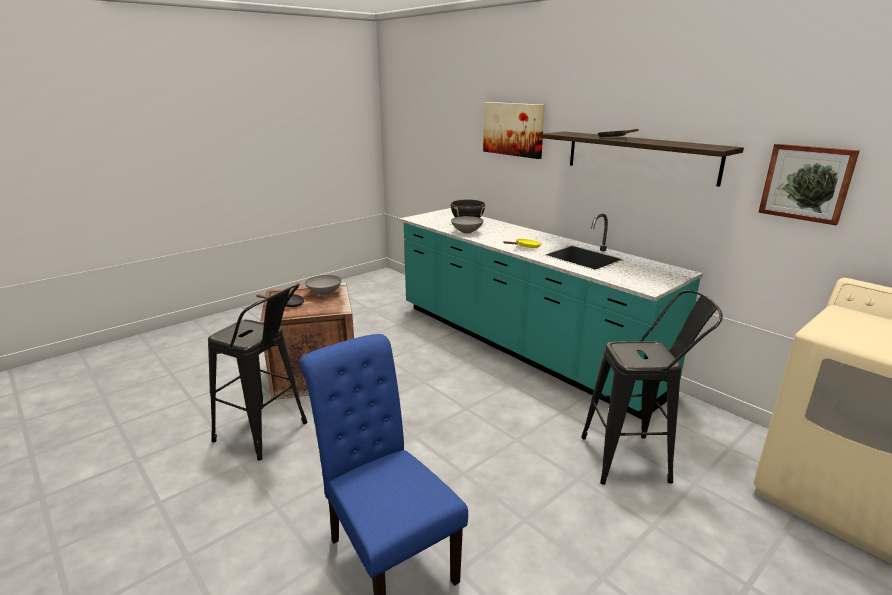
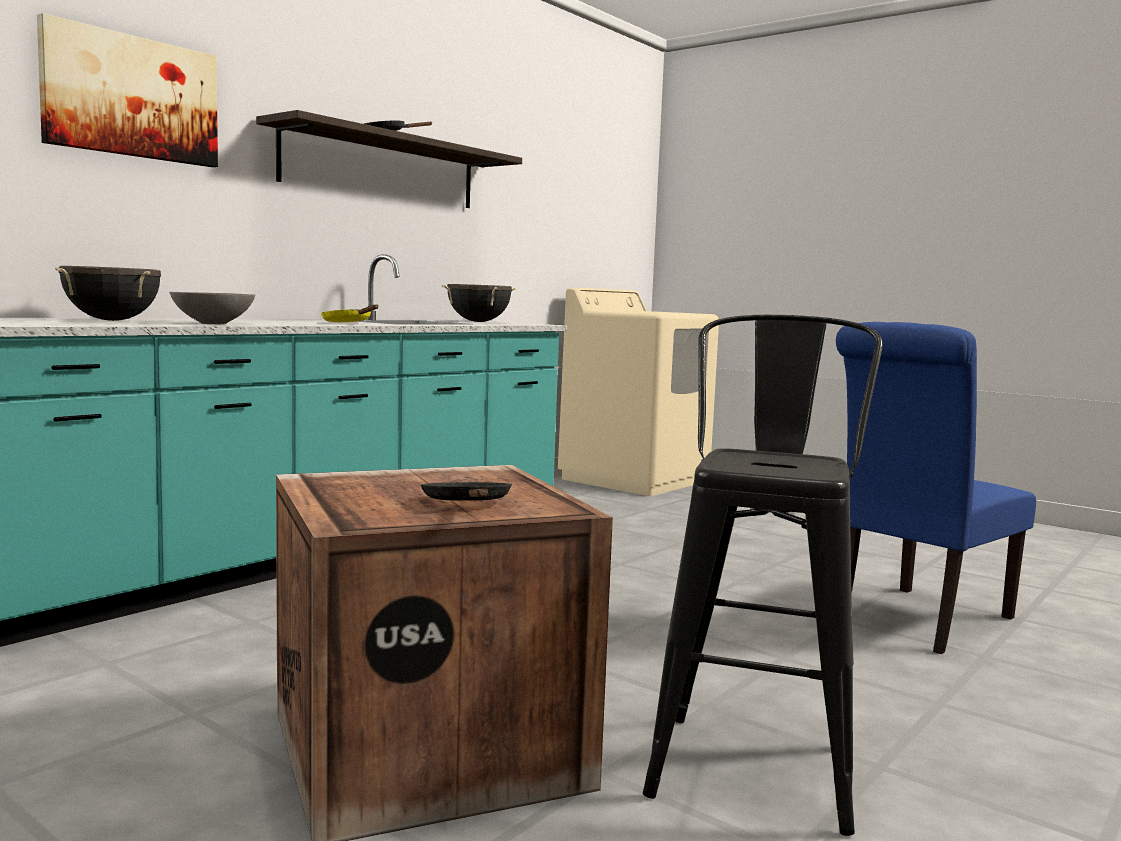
camera: 100 degrees left, 15 degrees down
grey bowl [305,275,342,296] -> none
black stool [581,290,722,485] -> none
picture [758,144,860,225] -> none
none -> black cooking pot [442,284,516,322]

